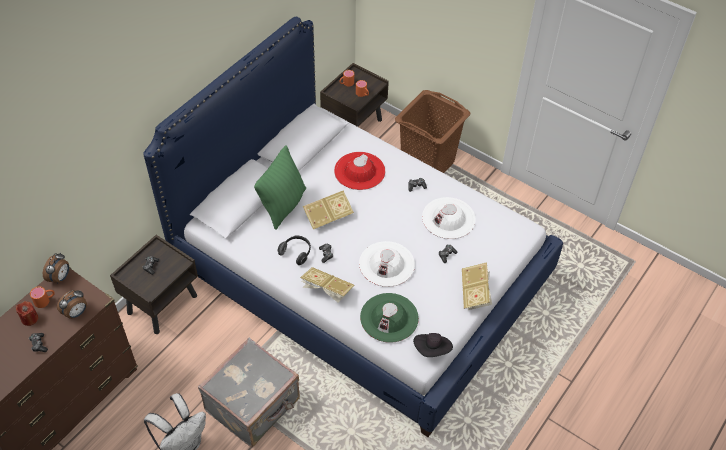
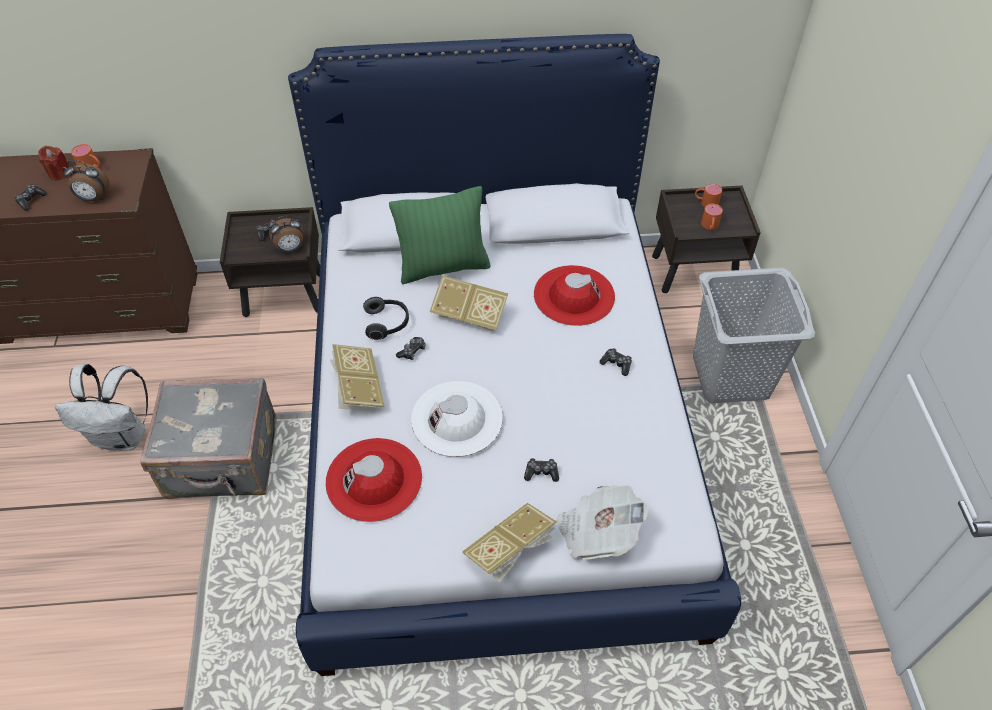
camera: 50 degrees right, 0 degrees up
alarm clock [43,252,69,284] -> alarm clock moved to [269,216,303,252]
green hat [360,293,419,343] -> red hat [326,438,422,522]
brown laundry basket [395,90,470,173] -> grey laundry basket [693,268,815,403]
black hat [413,333,453,357] -> none
white hat [422,197,476,239] -> none
none -> newspaper [556,485,648,559]

